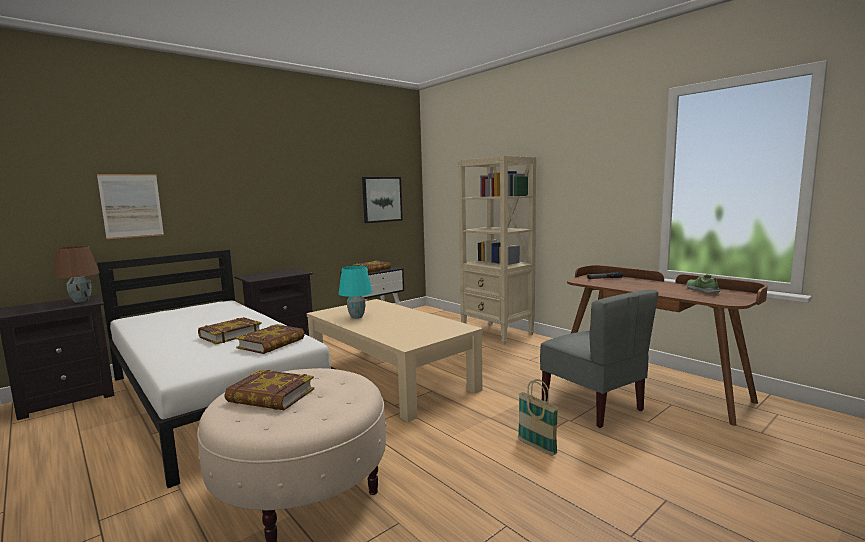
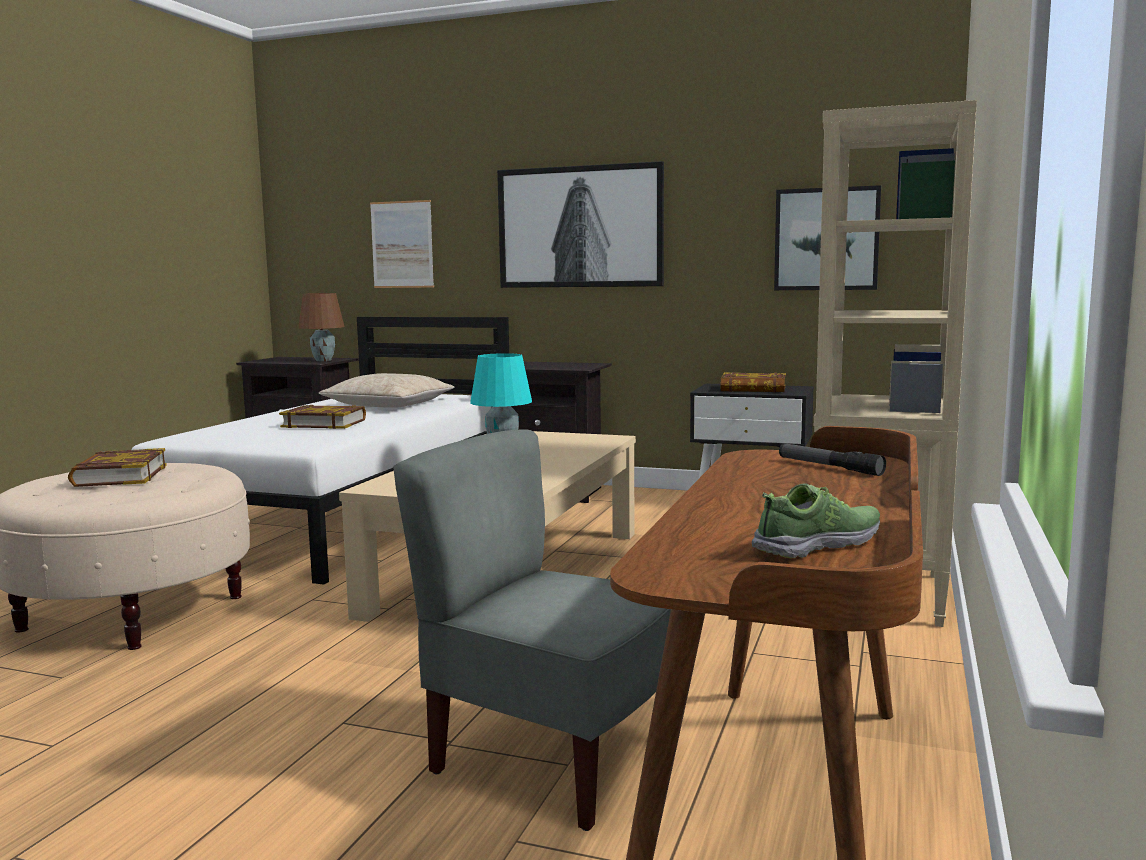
camera: 60 degrees right, 0 degrees up
book [236,324,305,354] -> none
basket [518,379,559,456] -> none
grey chair [540,289,658,428] -> grey chair turned 90 degrees clockwise [393,429,671,831]
none -> beige pillow [319,373,454,408]
none -> picture [497,161,664,288]

